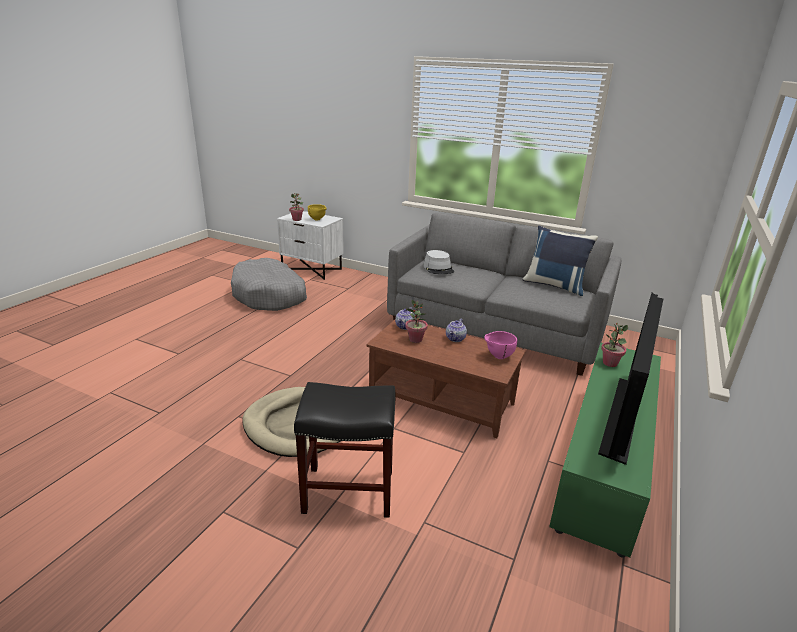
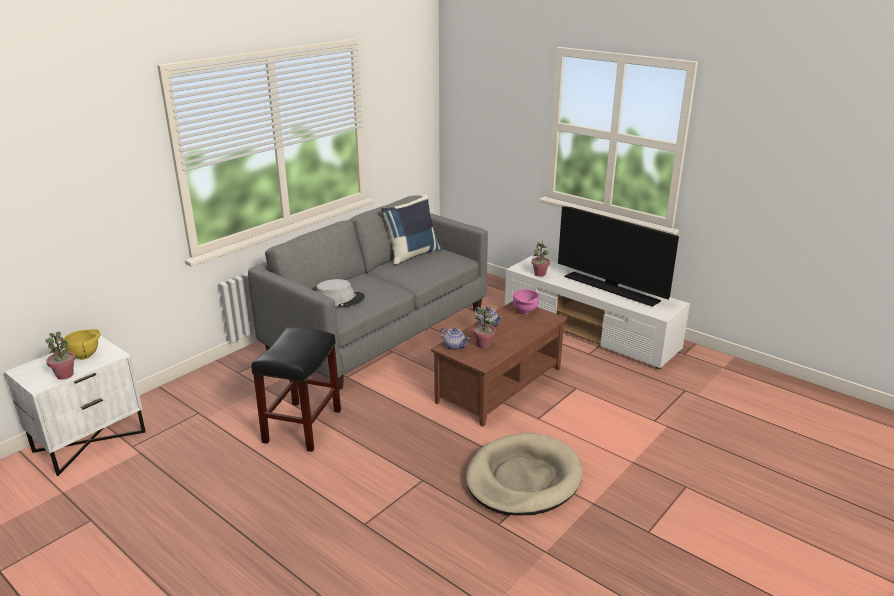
camera: 75 degrees left, 0 degrees up
grey dog bed [231,258,307,311] -> none
black stool [294,382,395,518] -> black stool moved to [251,327,341,452]
green tv stand [549,342,661,558] -> white tv stand [505,255,690,369]

